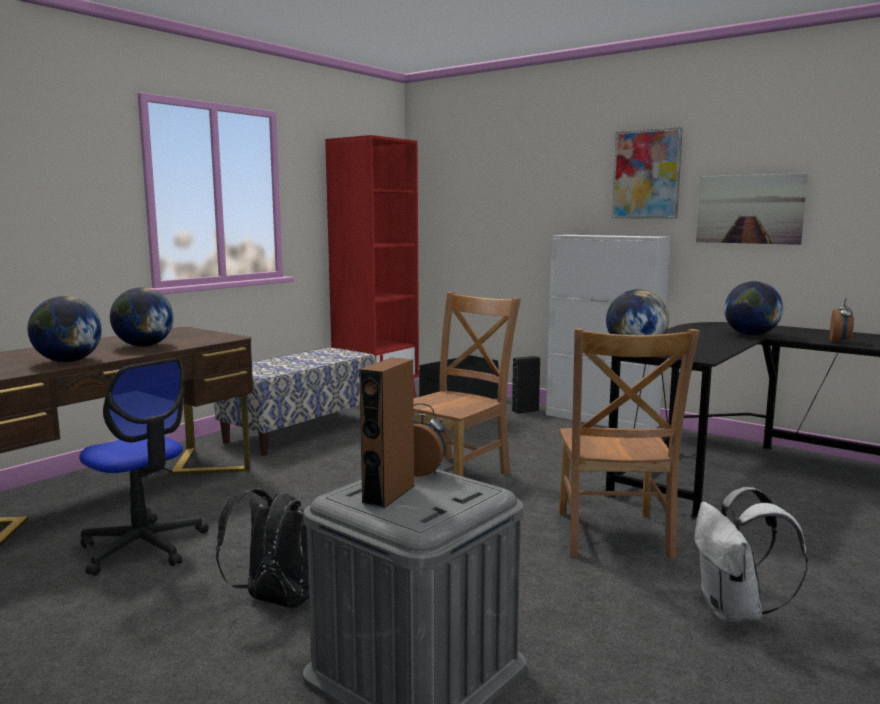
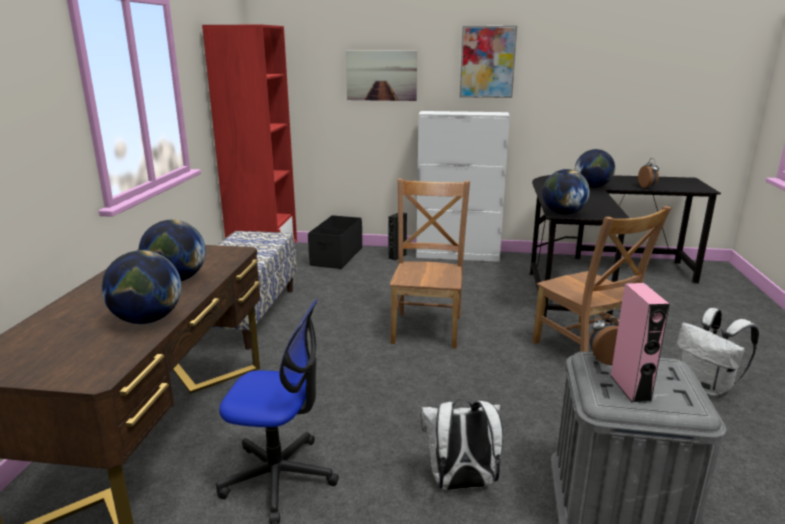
camera: 30 degrees left, 10 degrees up
black backpack [216,487,309,608] -> white backpack [421,399,503,490]
brown speaker [359,358,414,508] -> pink speaker [610,283,670,403]
picture [696,173,808,245] -> picture moved to [346,51,417,101]

